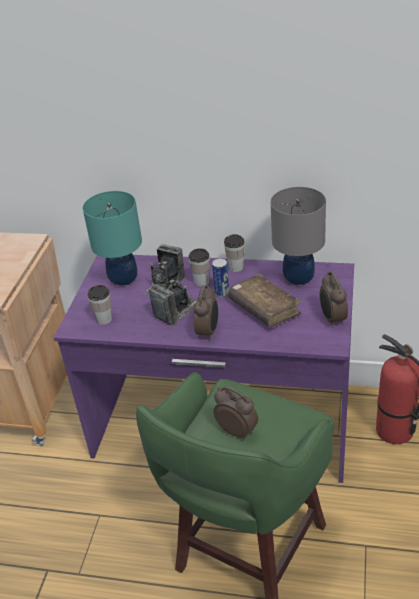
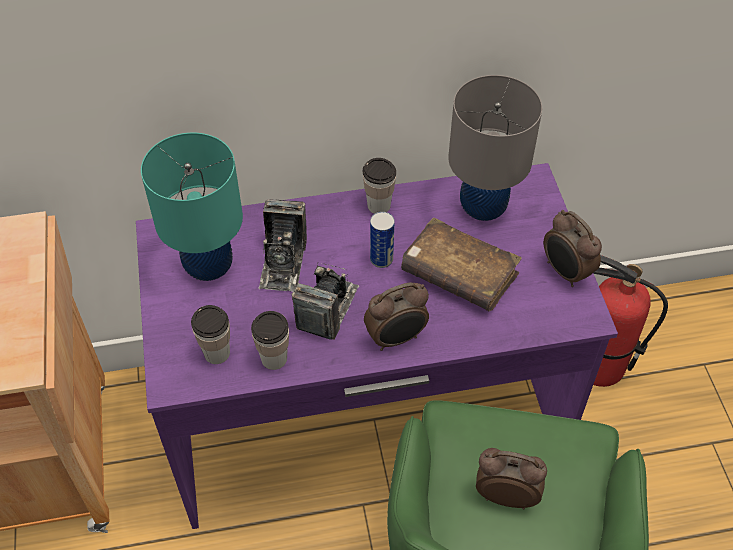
camera: 25 degrees left, 15 degrees up
cup [189,248,210,287] -> cup moved to [251,311,289,370]
alarm clock [193,285,218,341] -> alarm clock turned 75 degrees clockwise [364,282,429,351]

